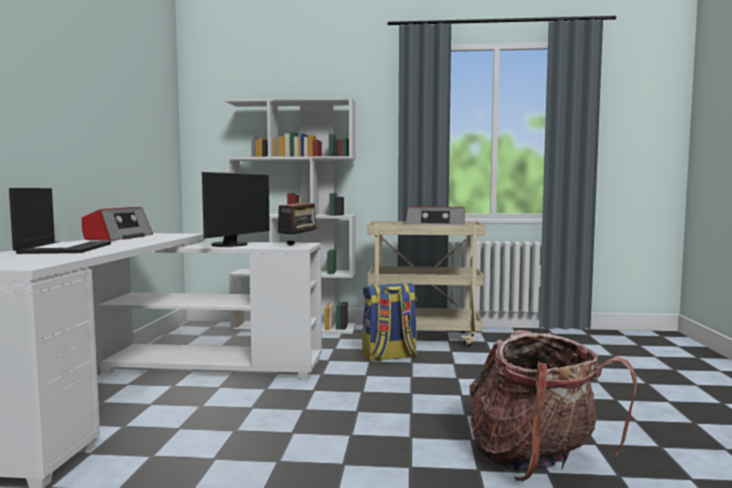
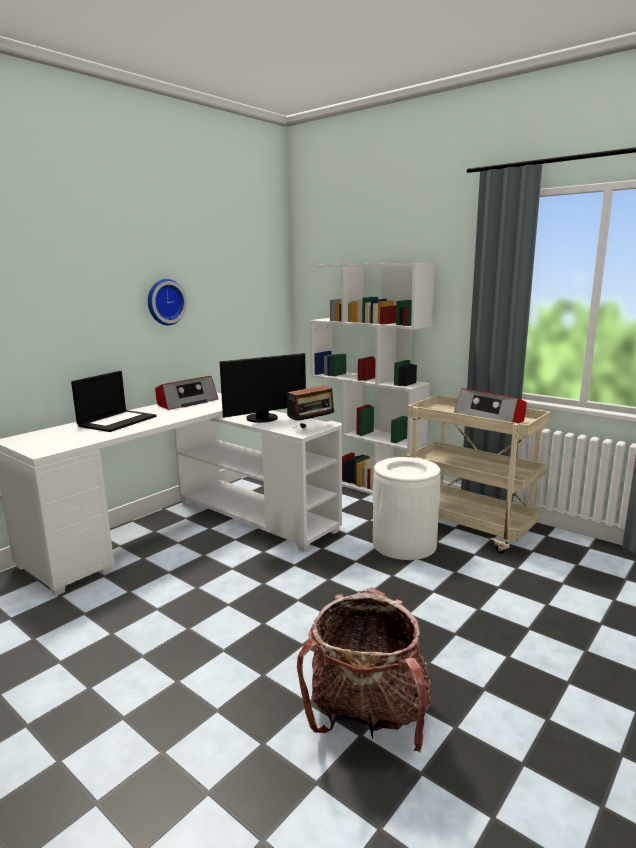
camera: 35 degrees right, 10 degrees up
backpack [362,283,417,361] -> white trash can [373,457,440,560]
none -> wall clock [148,279,187,325]

